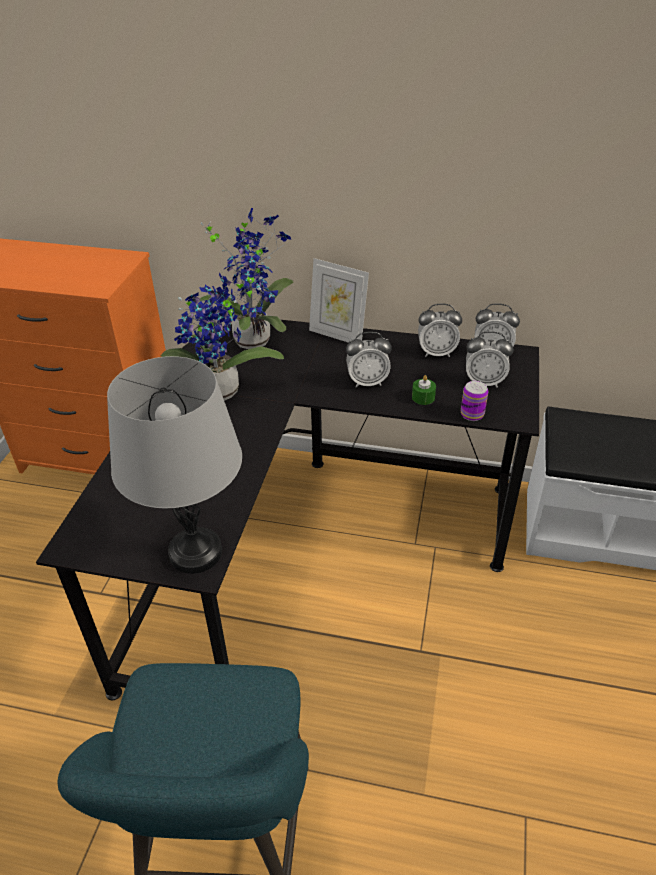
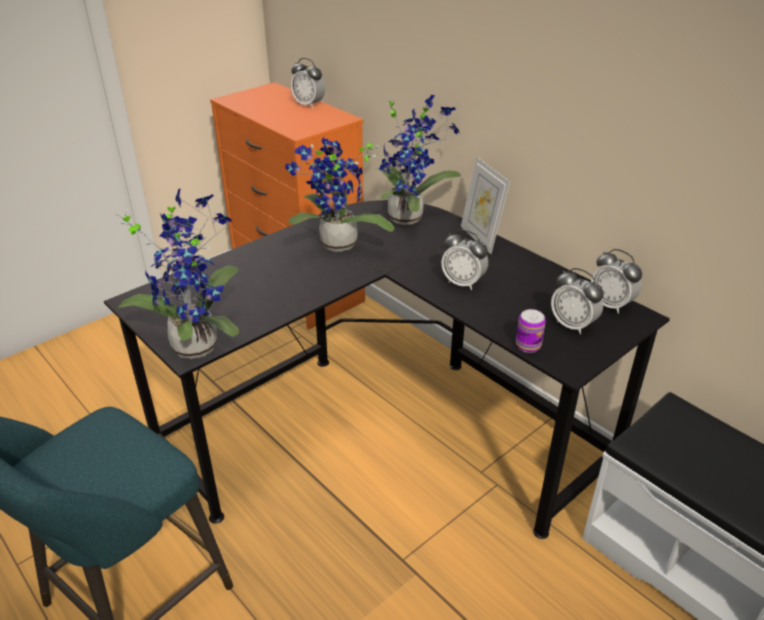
camera: 35 degrees right, 5 degrees down
grey table lamp [107,356,242,574] -> potted plant [115,188,239,359]
green candle [412,375,436,405] -> none
alarm clock [418,303,462,357] -> alarm clock moved to [291,58,325,109]

